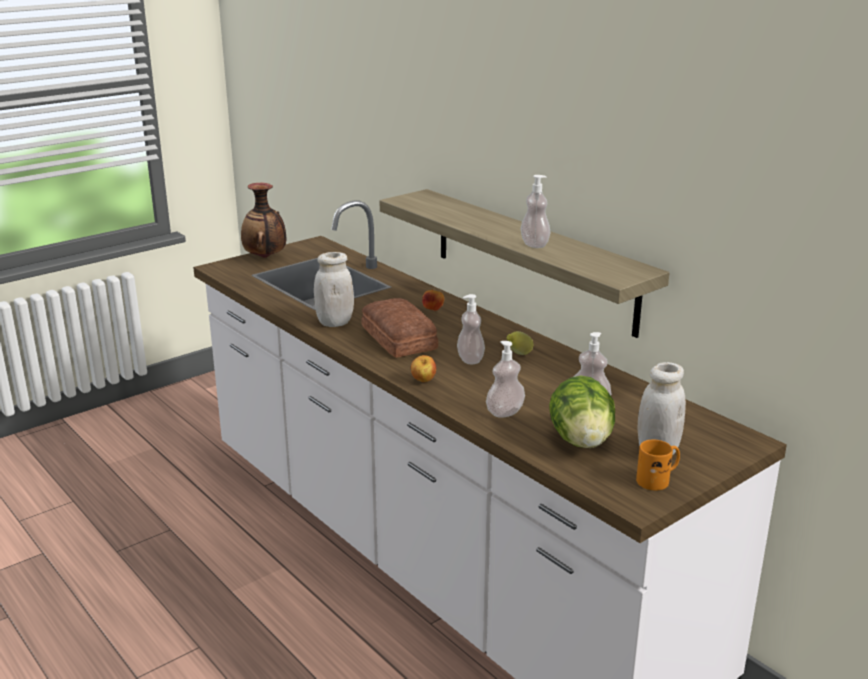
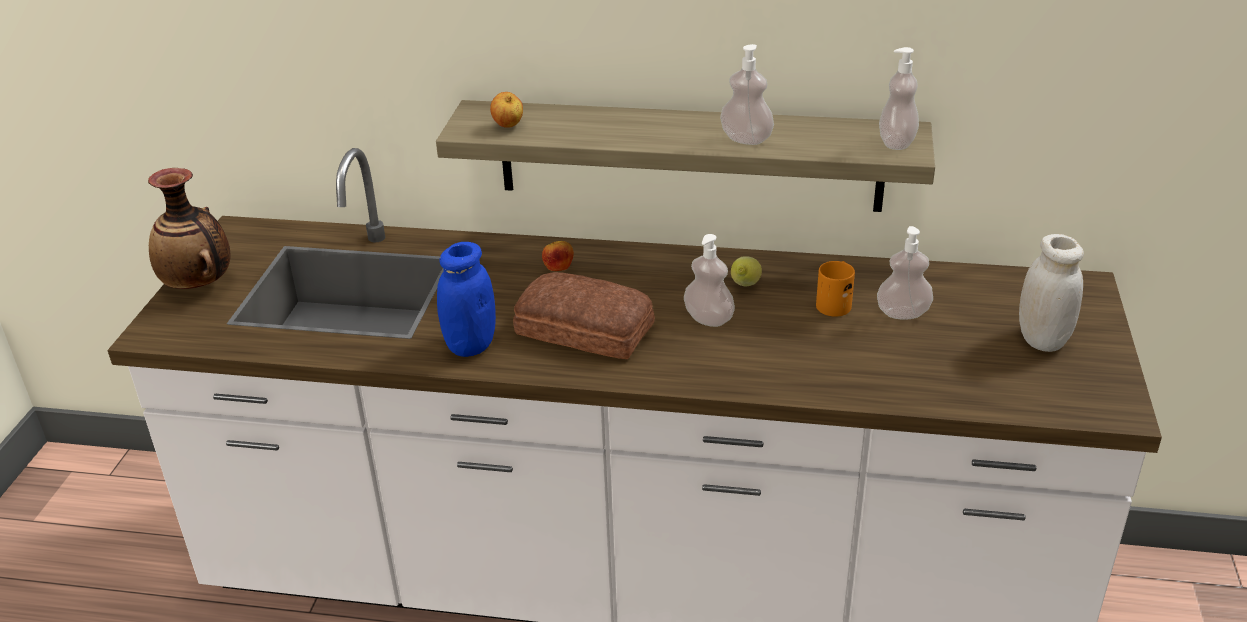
camera: 40 degrees left, 10 degrees up
white jar [314,252,354,327] -> blue jar [437,242,496,357]
apple [411,355,436,382] -> apple moved to [490,92,523,128]
soap dispenser [486,341,525,418] -> soap dispenser moved to [879,47,919,150]
lettuce [549,376,615,448] -> none
orange mug [636,440,680,490] -> orange mug moved to [816,261,855,317]

